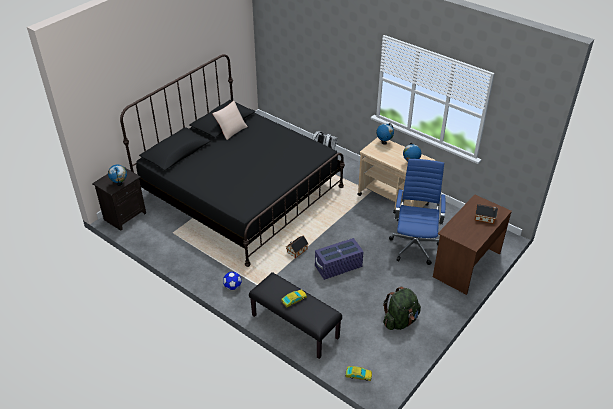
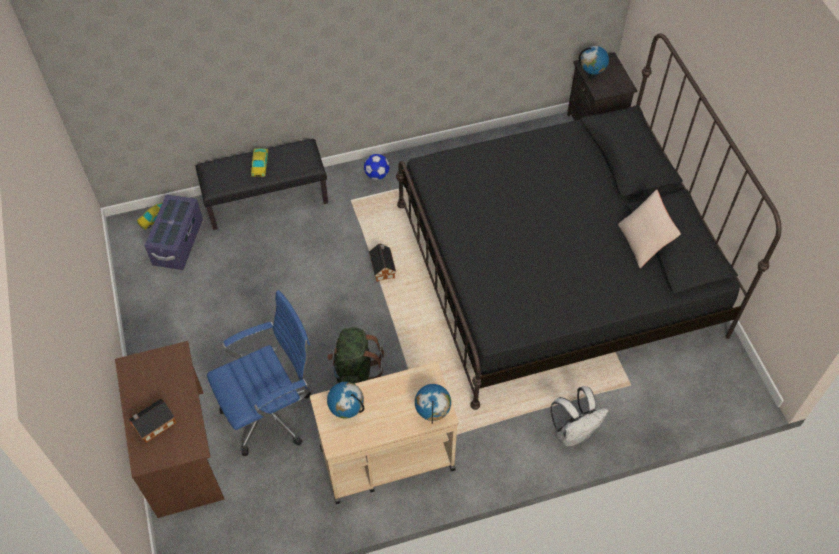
camera: 125 degrees right, 15 degrees up
purple storage box [315,238,364,280] -> purple storage box moved to [145,195,203,270]
green backpack [383,287,421,330] -> green backpack moved to [327,327,384,384]
blue office chair [389,159,446,265] -> blue office chair turned 75 degrees counterclockwise [207,290,311,456]

